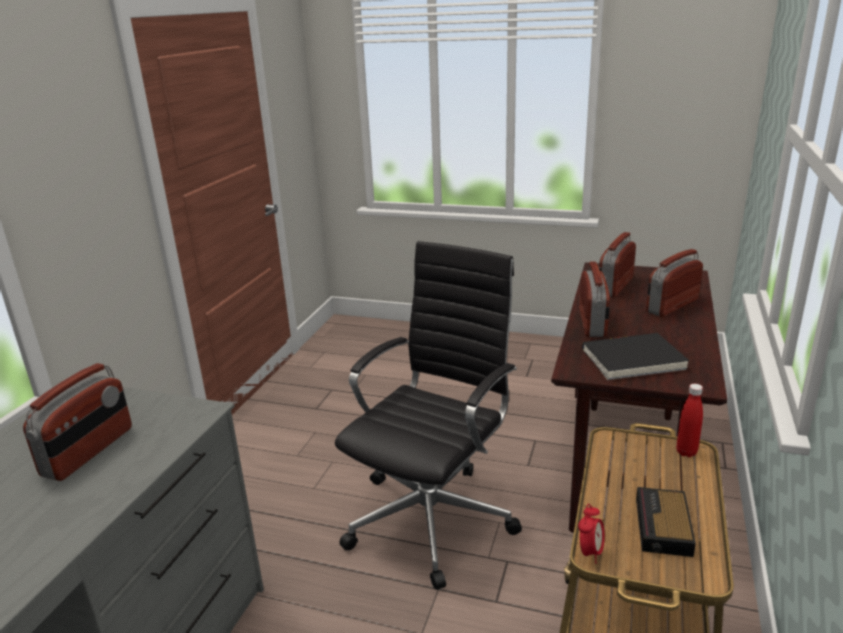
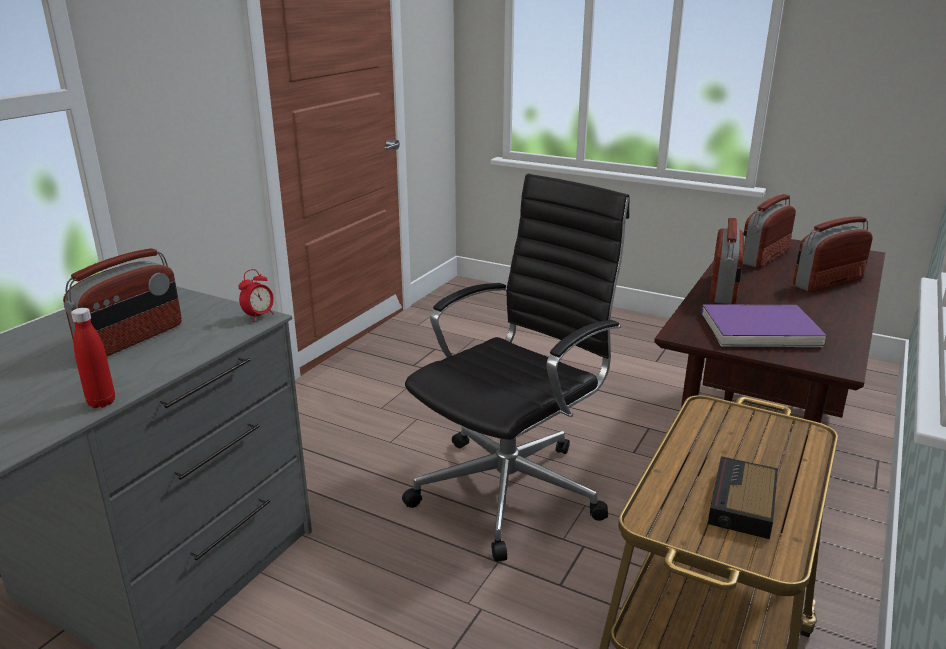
camera: 10 degrees right, 0 degrees up
alarm clock [578,504,605,564] -> alarm clock moved to [238,269,274,322]
black book [582,333,689,380] -> purple book [701,305,827,347]
red bottle [676,384,703,457] -> red bottle moved to [71,308,115,408]

